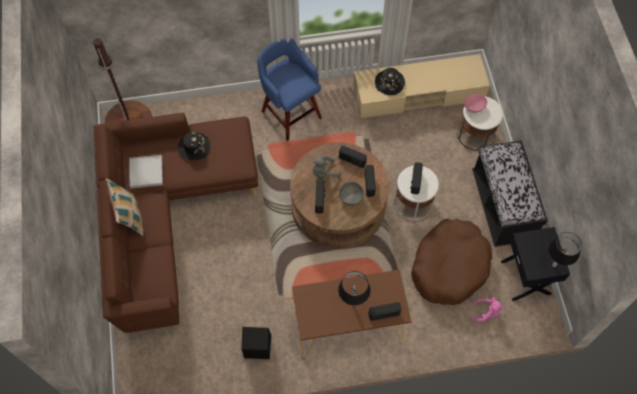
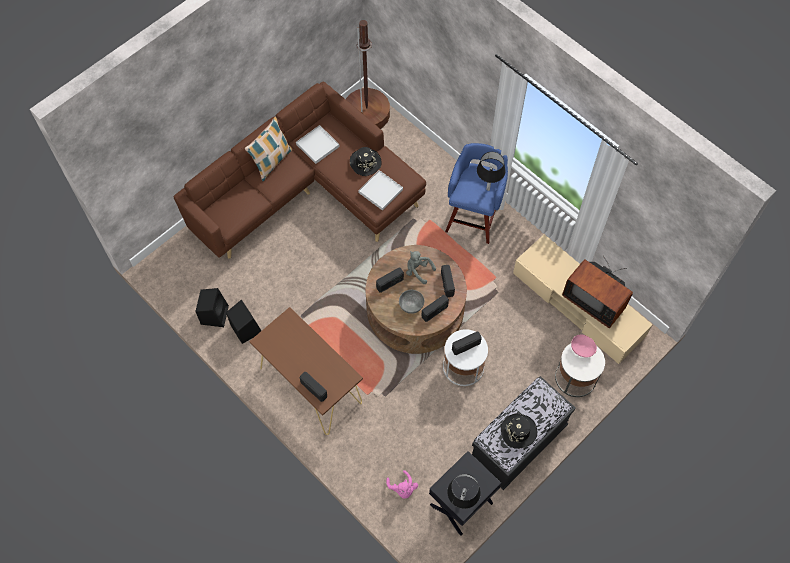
camera: 55 degrees right, 0 degrees up
black table lamp [338,271,371,305] -> black table lamp moved to [477,152,505,191]
black hat [375,68,405,95] -> black hat moved to [501,413,537,449]
brown dog bed [411,219,492,305] -> none
none -> black speaker [196,288,229,327]
none -> white tray [358,170,403,211]
none -> television [562,256,633,328]

